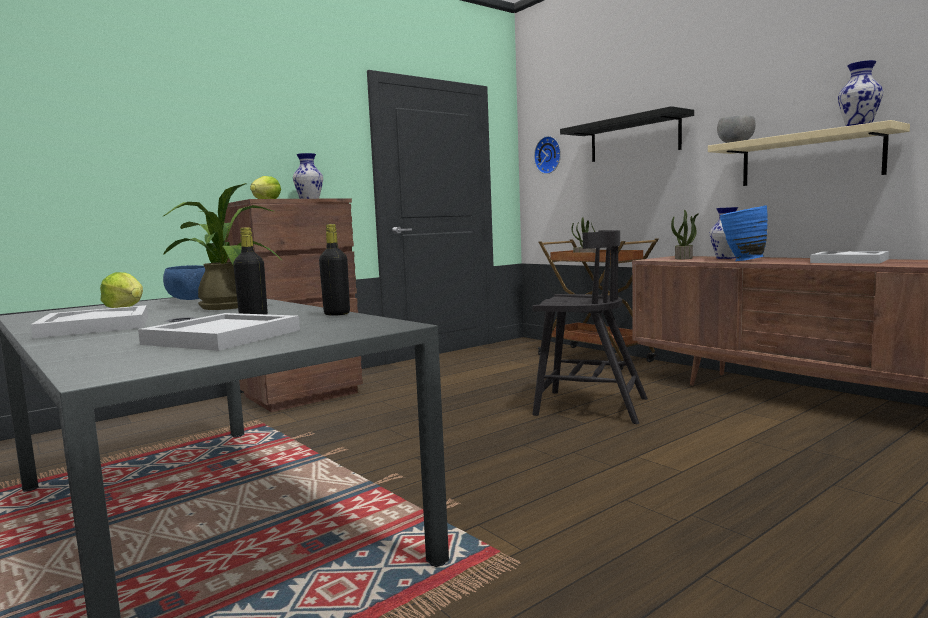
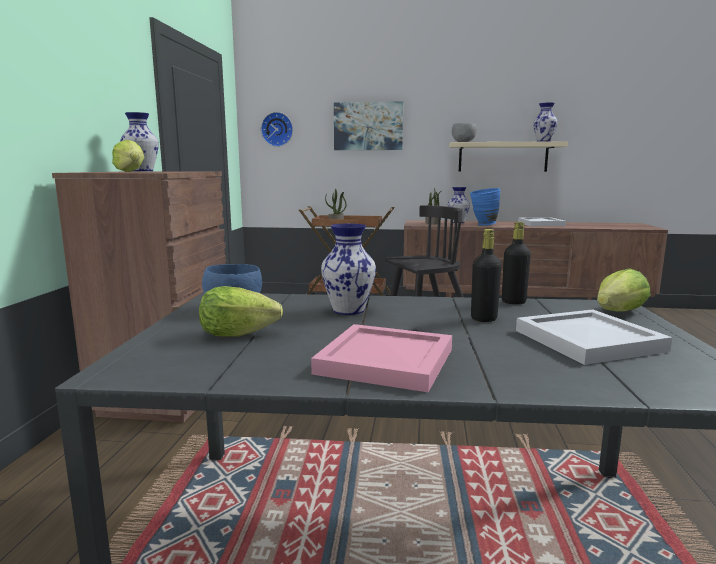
camera: 45 degrees left, 5 degrees up
white tray [31,305,148,338] -> pink tray [311,324,452,392]
potted plant [163,183,282,310] -> vase [321,224,376,315]
black shelf [560,106,694,162] -> picture [334,101,403,150]
none -> lettuce [597,269,651,311]

